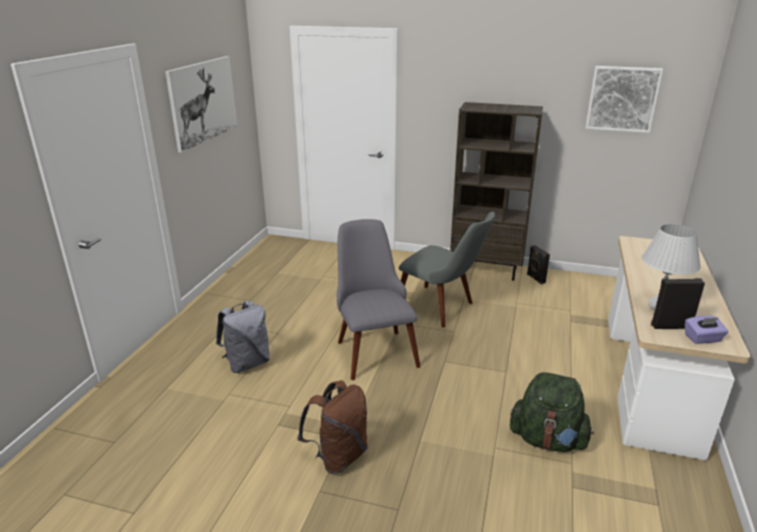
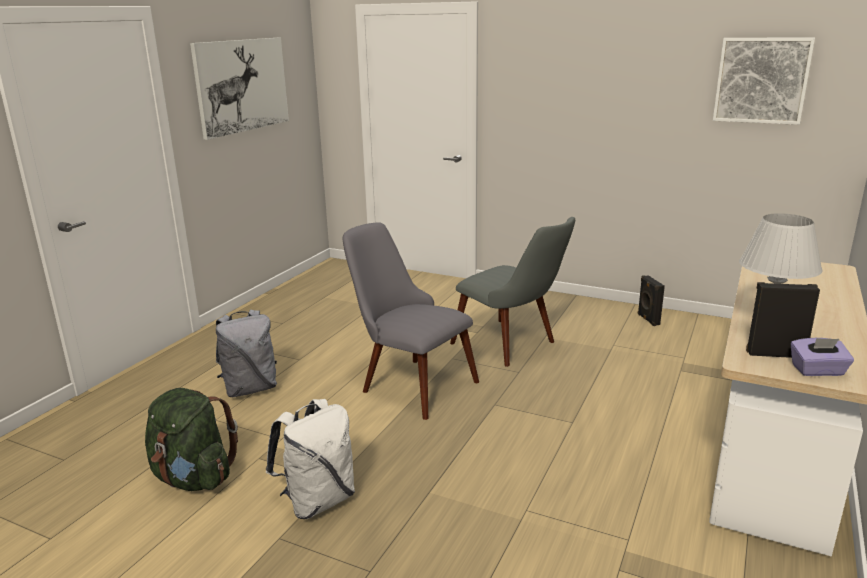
camera: 10 degrees right, 5 degrees down
brown backpack [297,380,368,474] -> white backpack [266,399,355,519]
grey chair [337,219,420,380] -> grey chair turned 45 degrees counterclockwise [342,222,479,420]
brown bookcase [450,102,543,281] -> none
green backpack [510,372,594,452] -> green backpack moved to [145,388,238,491]

